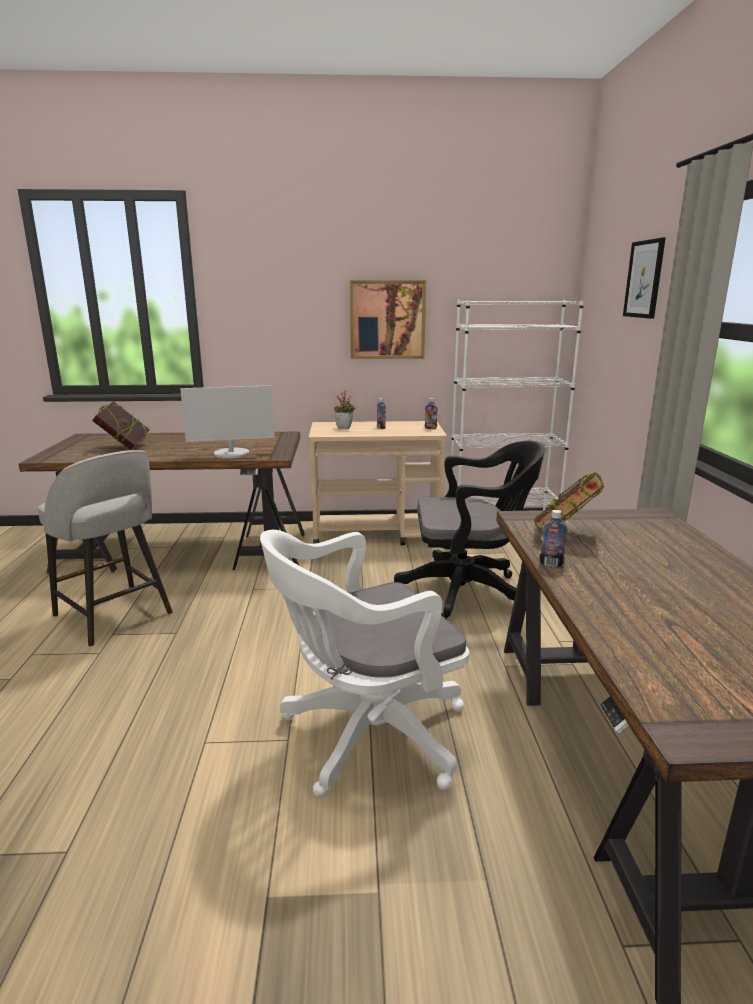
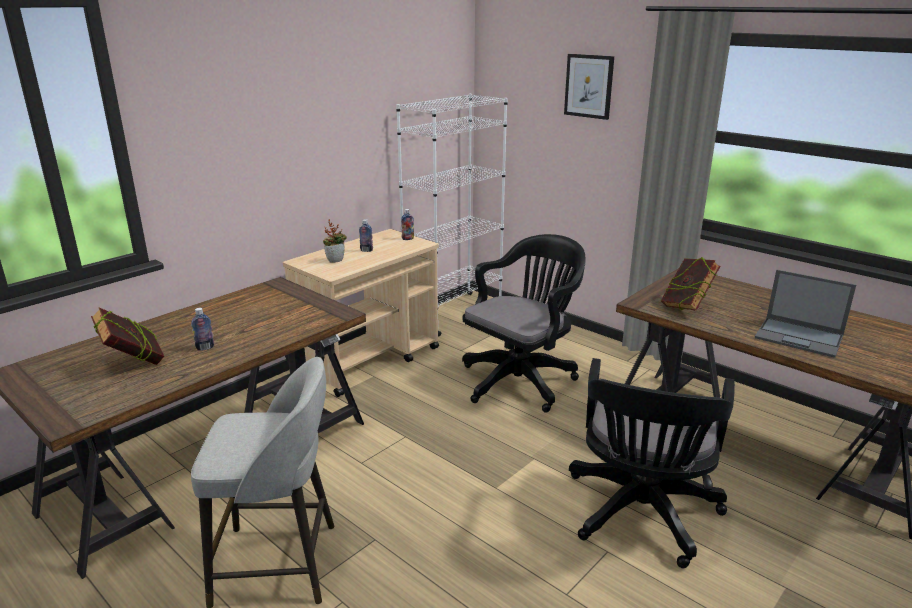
camera: 45 degrees left, 5 degrees up
monitor [180,385,275,459] -> none
white office chair [260,530,469,797] -> black office chair [569,358,735,568]
picture [350,280,426,359] -> none
bottle [539,510,568,567] -> bottle moved to [191,308,214,351]
none -> laptop [755,270,856,358]

